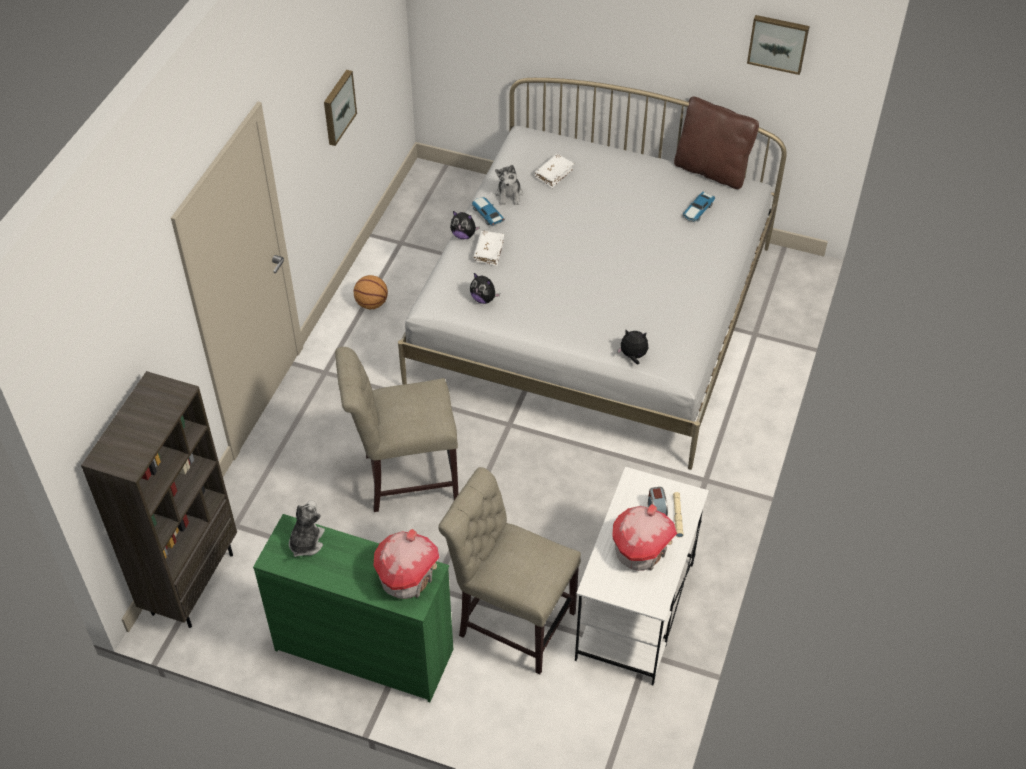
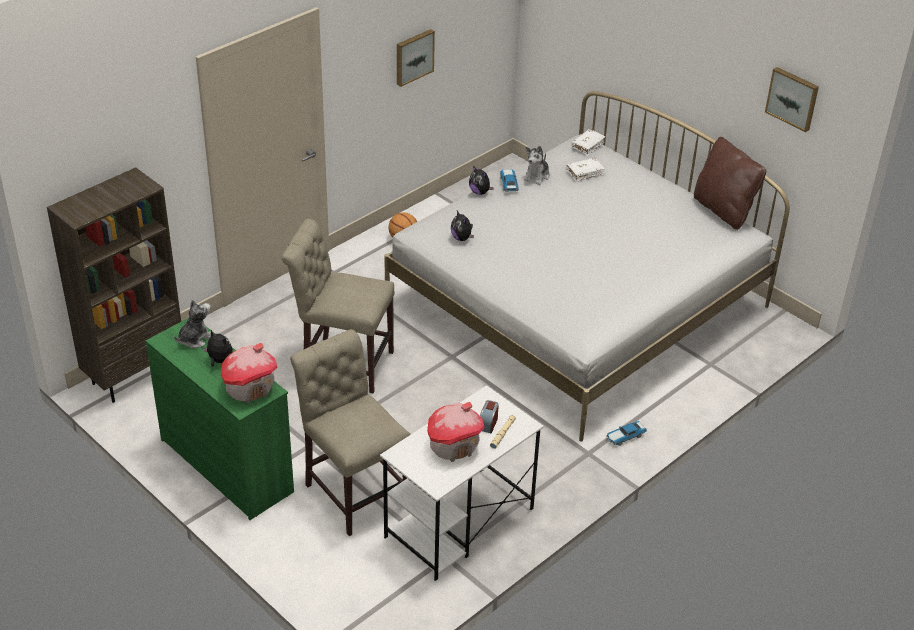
camera: 25 degrees right, 10 degrees down
white book [473,230,504,266] -> white book moved to [571,129,605,156]
plush toy [617,330,648,365] -> plush toy moved to [202,330,233,367]
toy car [682,192,715,222] -> toy car moved to [606,421,647,446]

